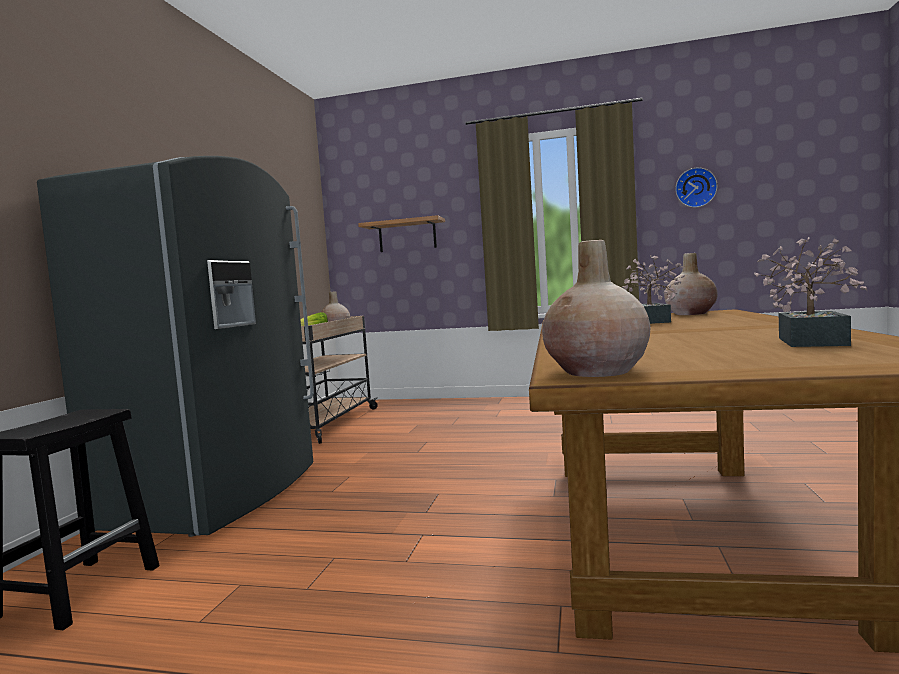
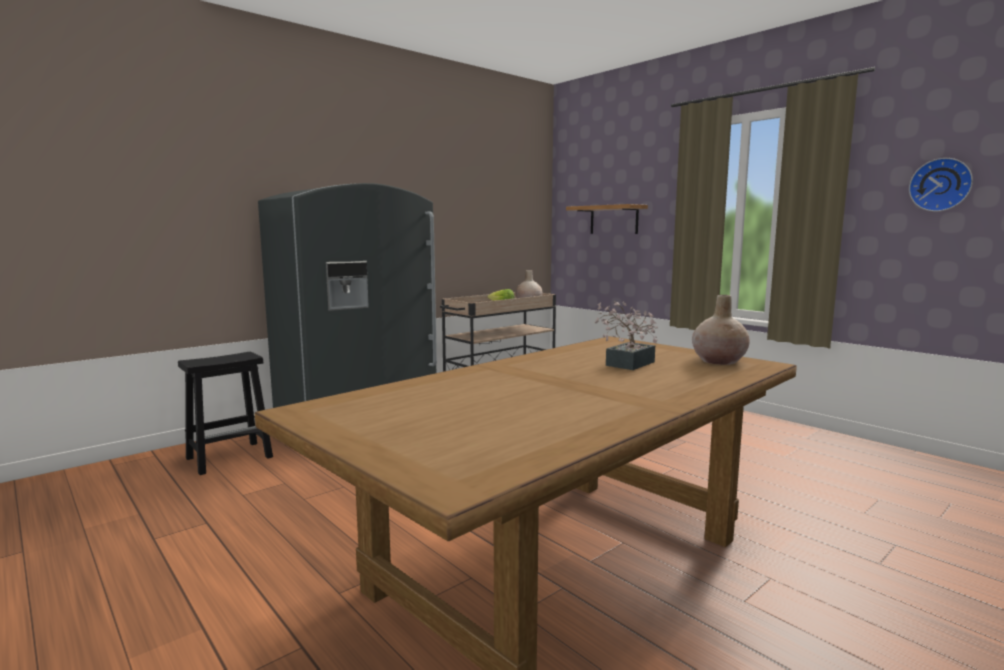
camera: 35 degrees right, 5 degrees up
beige vase [542,240,651,377] -> none
potted plant [754,237,867,347] -> none

